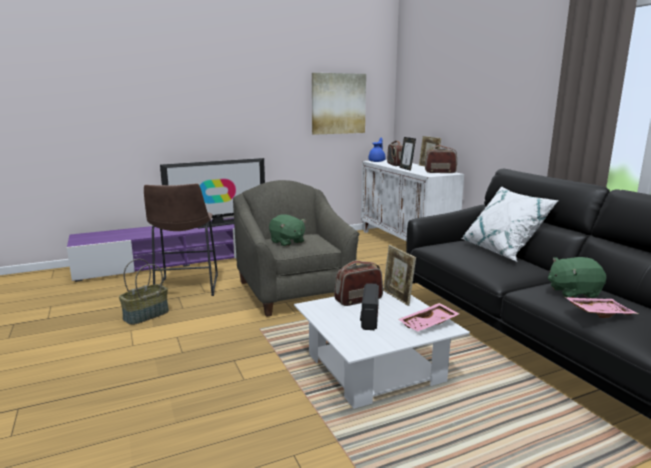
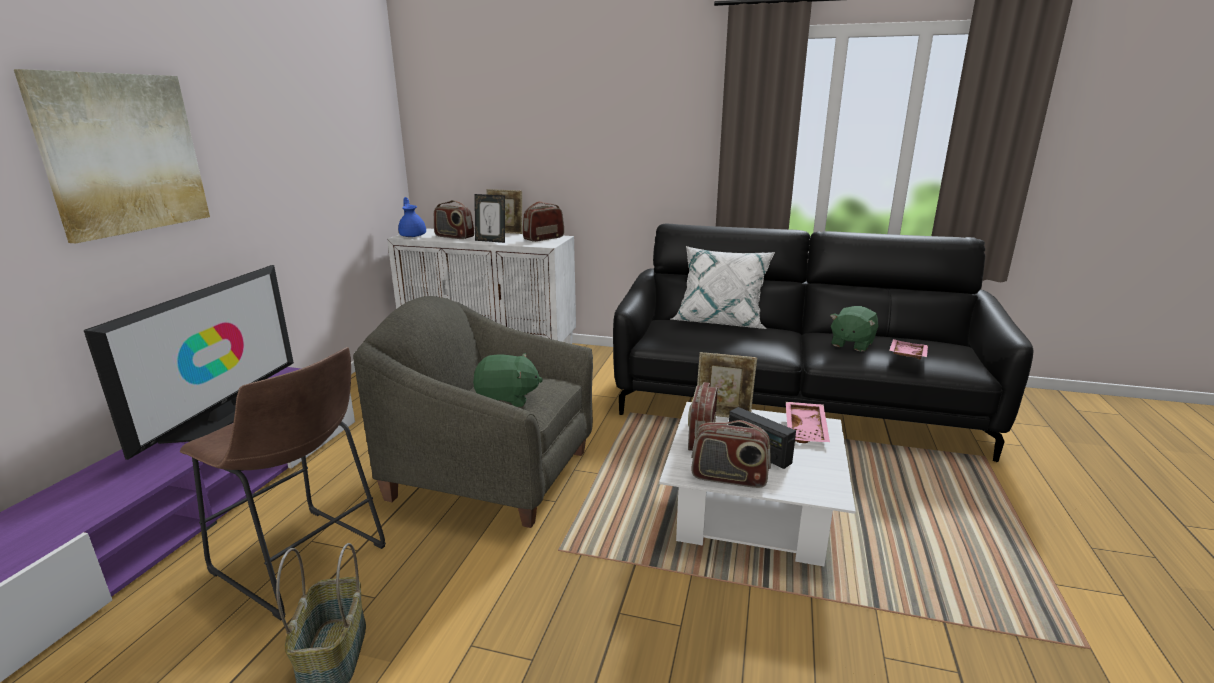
camera: 50 degrees left, 5 degrees up
picture [312,73,366,135] -> picture moved to [14,69,210,243]
none -> radio [691,420,771,488]

